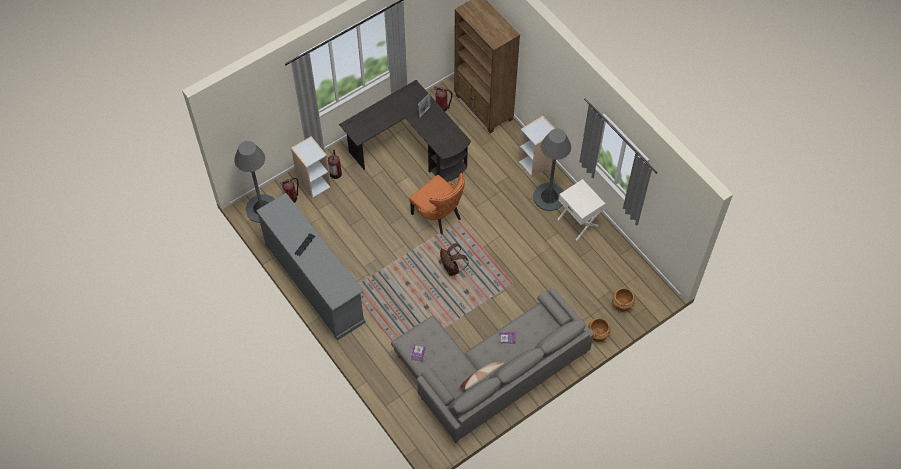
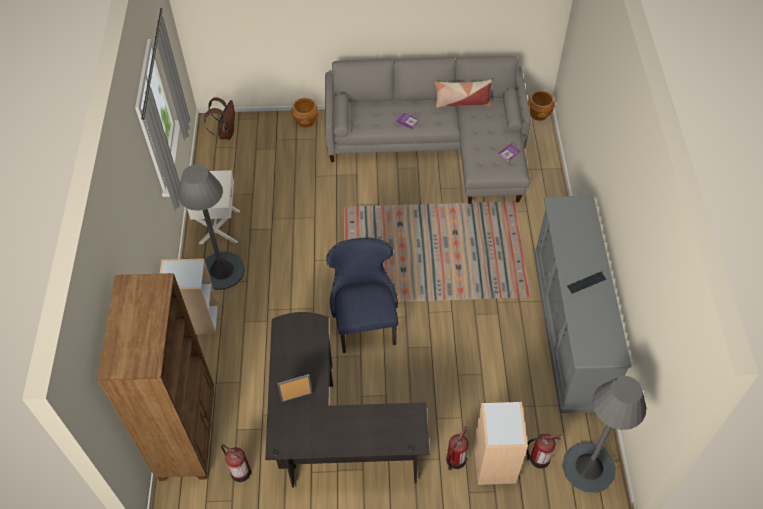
camera: 145 degrees left, 5 degrees down
orange chair [409,173,465,235] -> blue chair [326,237,398,353]
brown backpack [440,243,469,276] -> brown backpack moved to [204,97,236,140]
brown planter [612,288,635,312] -> brown planter moved to [528,91,555,121]

